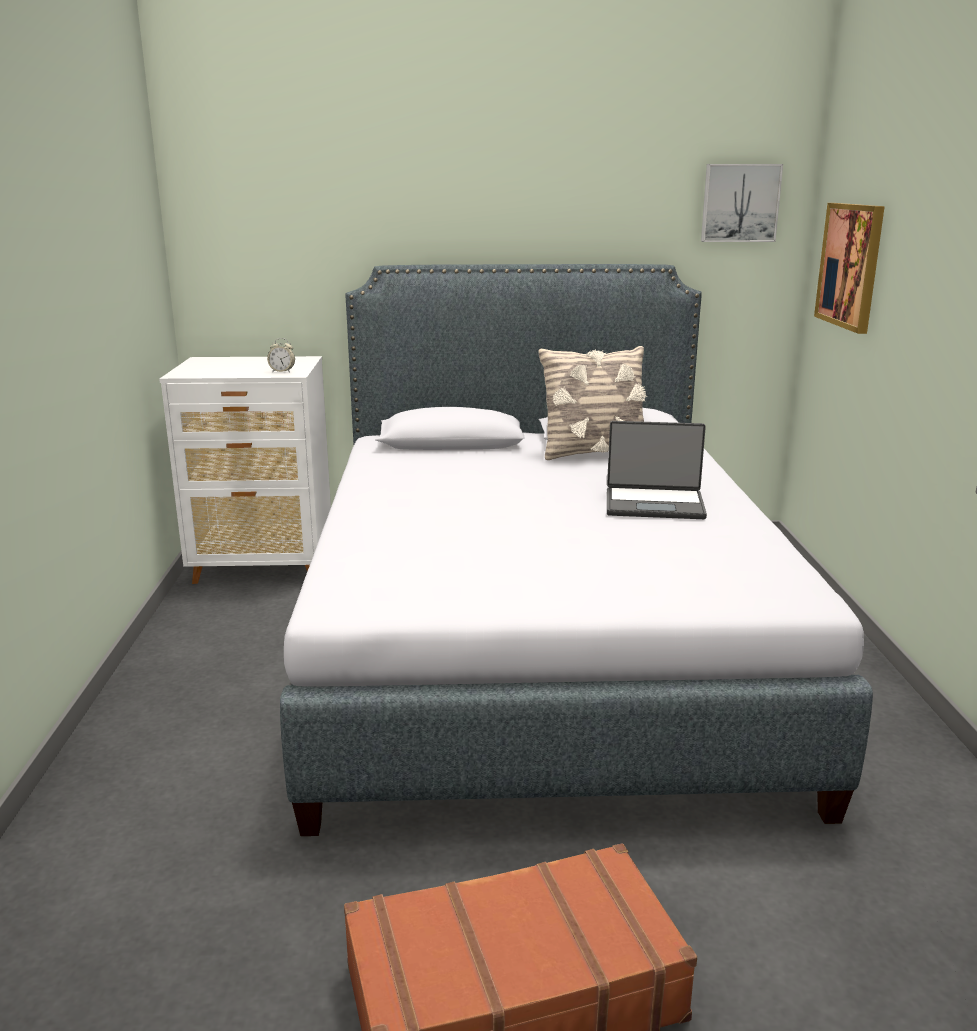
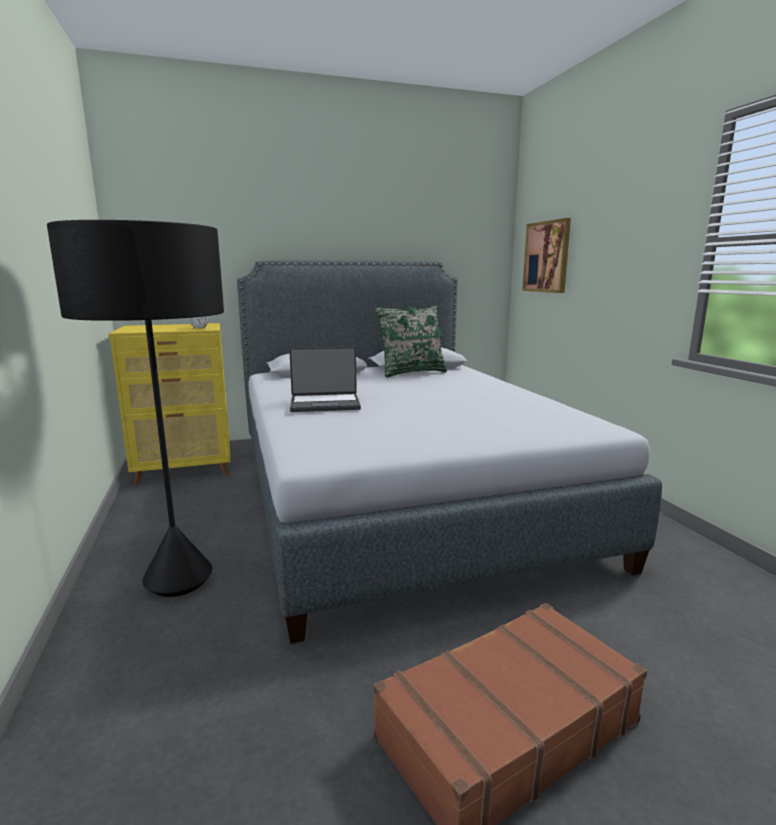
camera: 15 degrees left, 5 degrees down
white dresser [159,356,331,584] -> yellow dresser [109,323,230,485]
beige pillow [539,346,647,460] -> green pillow [375,306,447,378]
laptop [607,421,707,519] -> laptop moved to [289,346,361,412]
picture [701,164,783,242] -> none
none -> black floor lamp [47,220,224,597]

